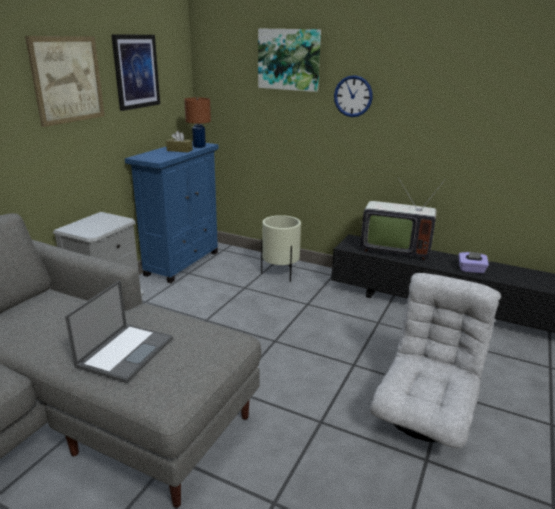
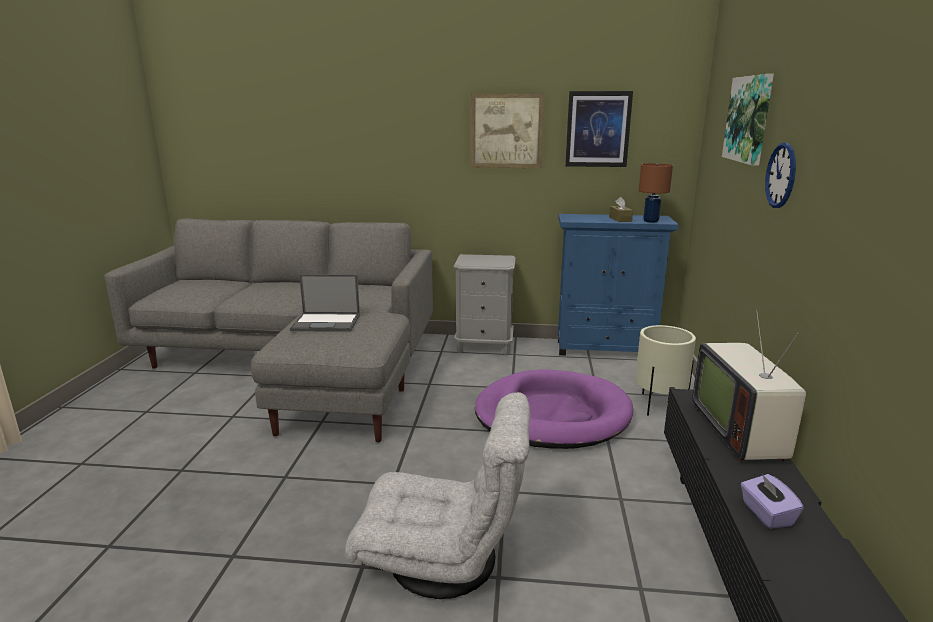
camera: 70 degrees right, 5 degrees down
none -> purple dog bed [475,369,633,449]

